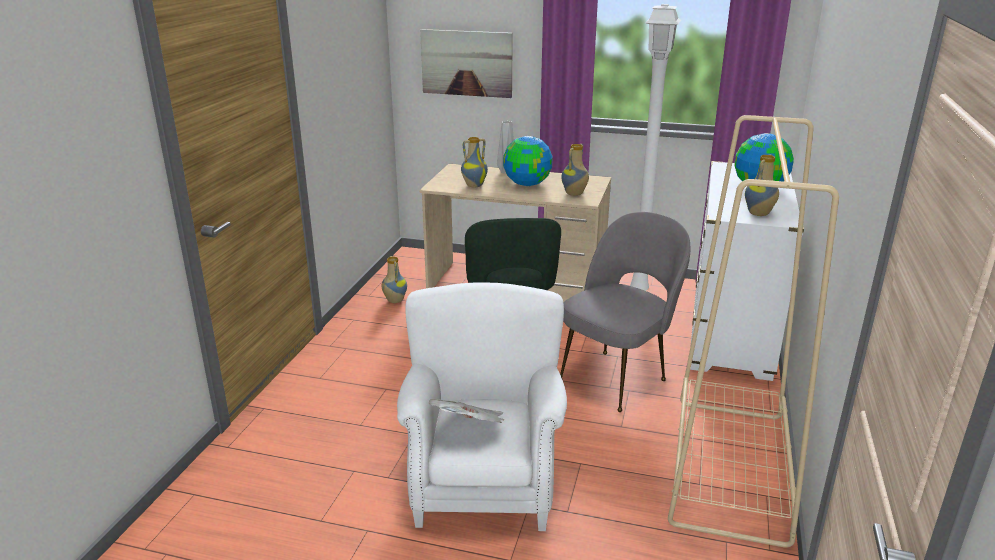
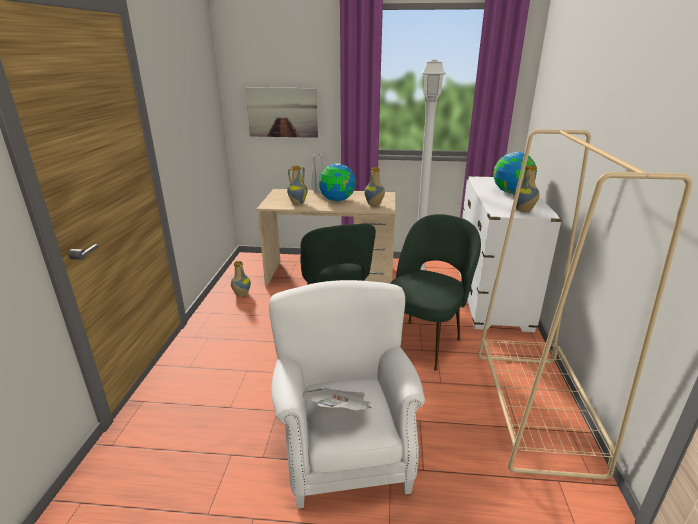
camera: 10 degrees left, 0 degrees up
grey chair [560,212,690,412] -> green chair [389,214,481,370]

